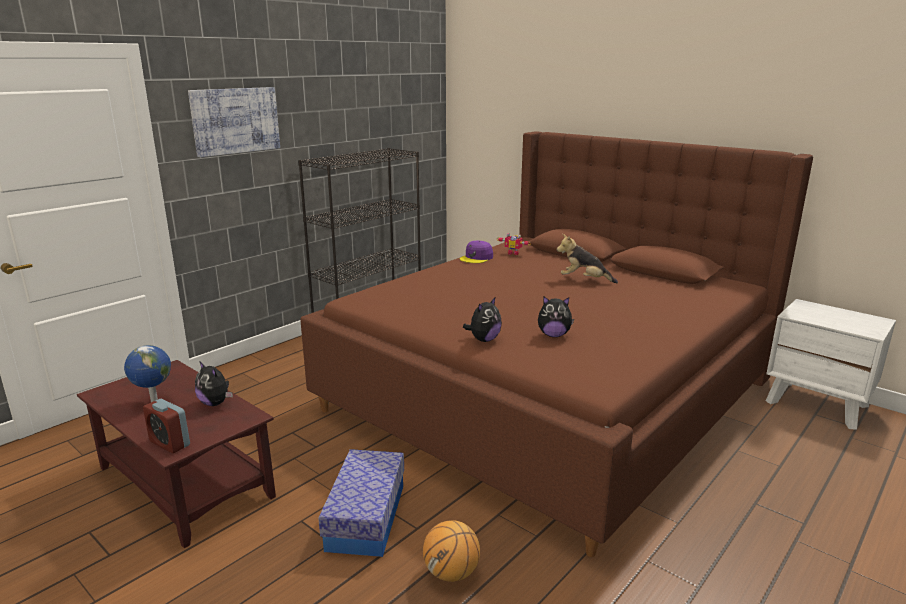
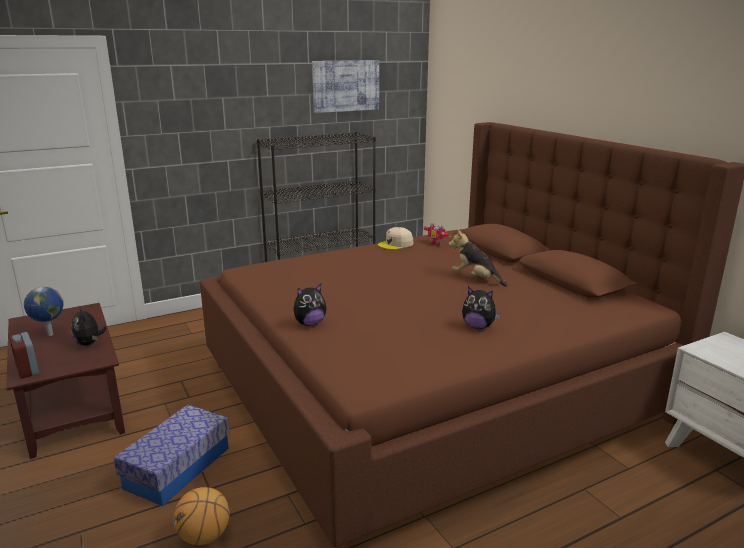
camera: 20 degrees right, 0 degrees up
picture [188,87,280,157] -> picture moved to [312,60,379,113]
purple cap [460,241,493,263] -> beige cap [378,227,413,250]
plush toy [538,296,574,337] -> plush toy moved to [462,286,501,329]

